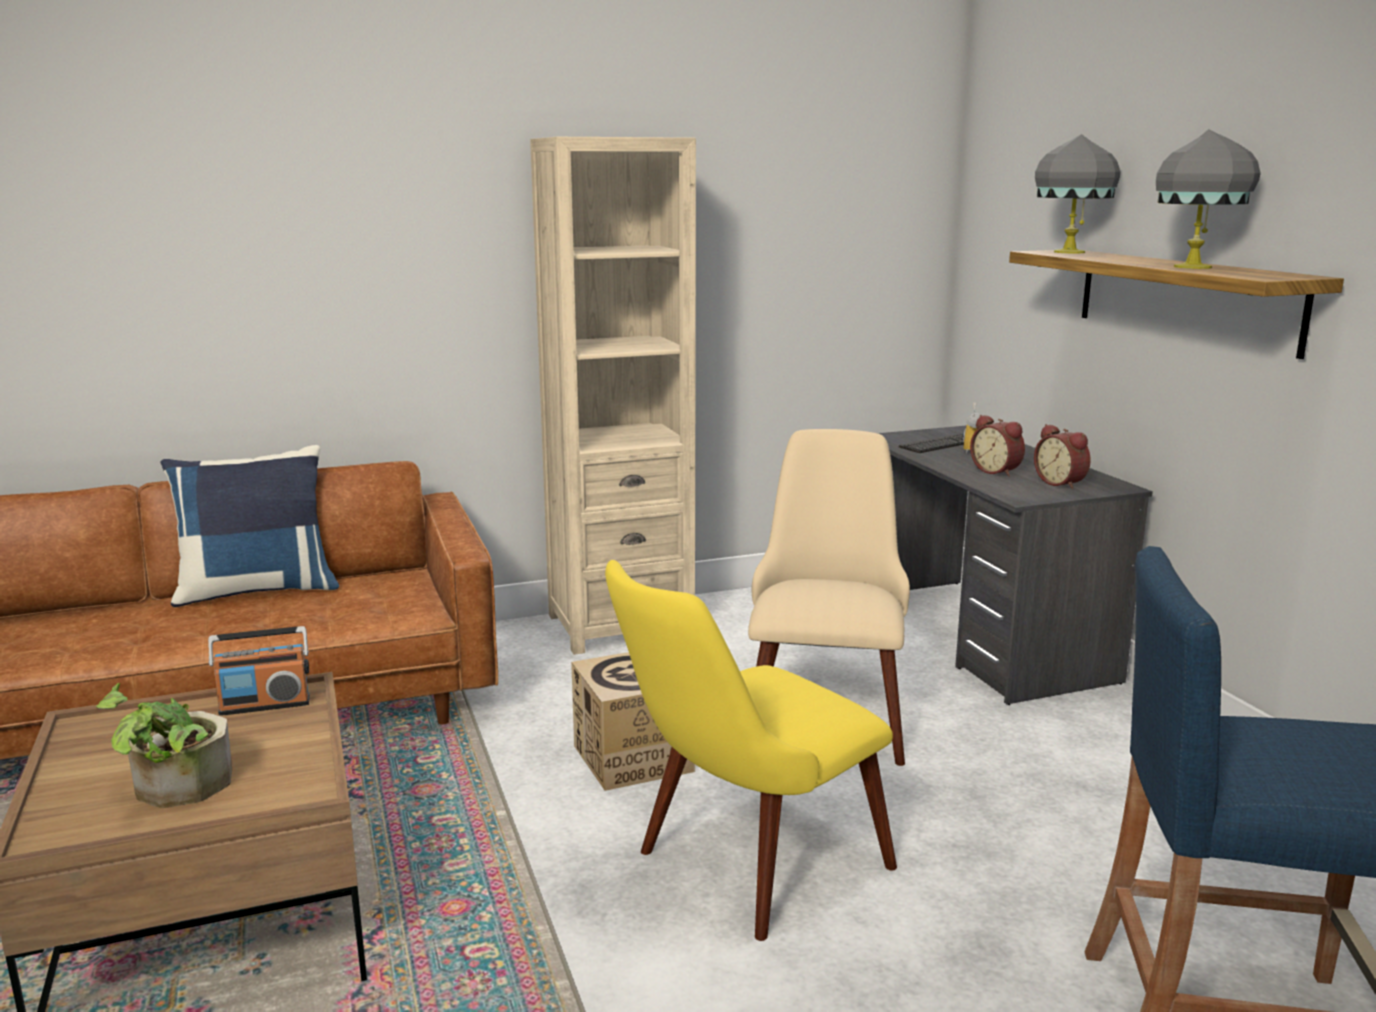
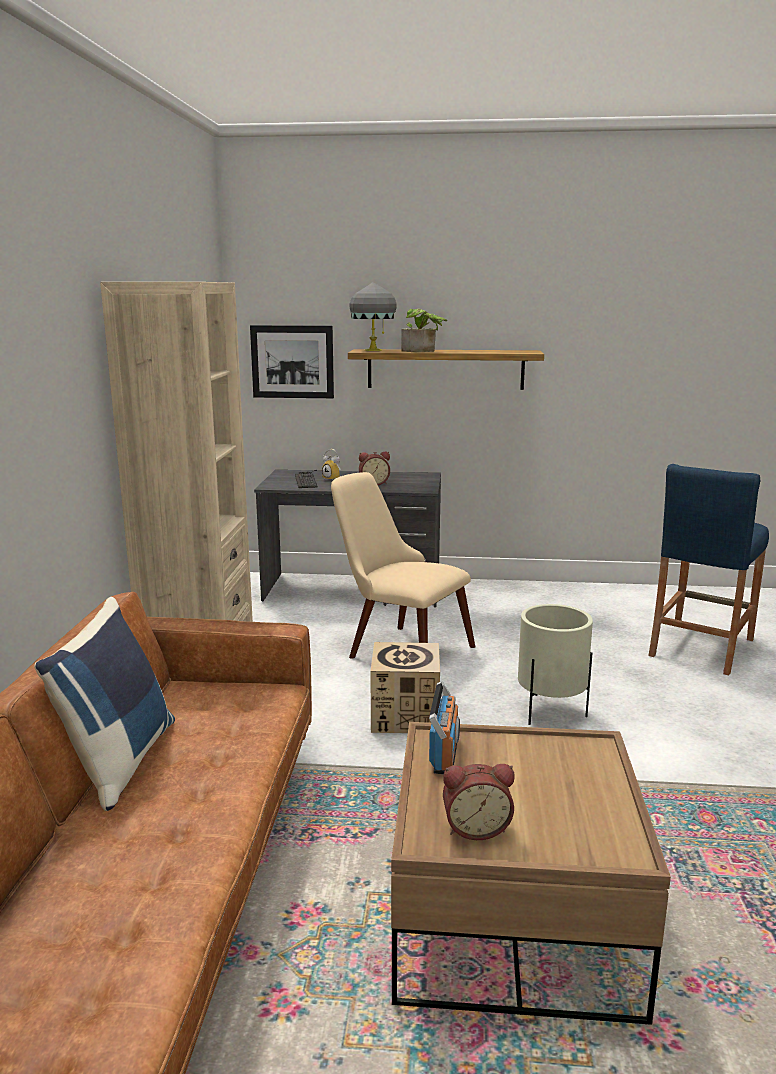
camera: 65 degrees left, 0 degrees up
potted plant [96,683,232,808] -> potted plant moved to [401,309,447,352]
yellow chair [605,560,897,941] -> beige planter [518,604,593,725]
alarm clock [1034,424,1091,489] -> alarm clock moved to [443,764,514,840]
grey table lamp [1156,129,1261,269] -> none
none -> picture [250,325,334,398]

